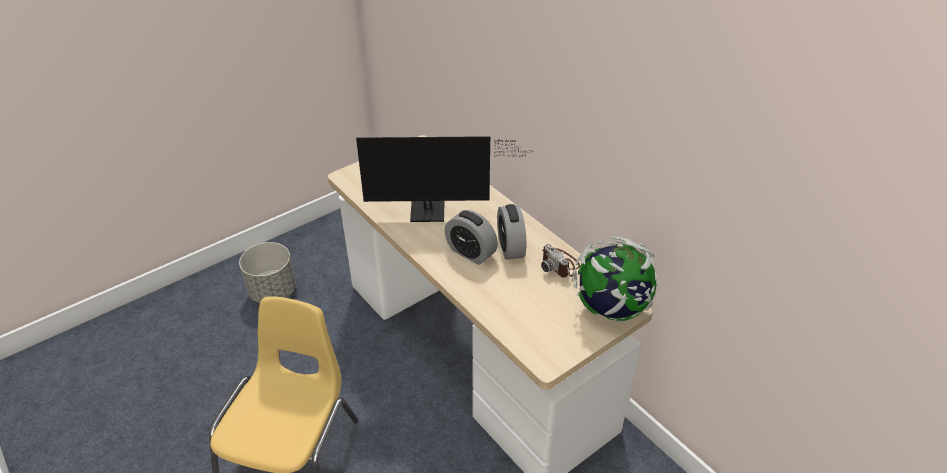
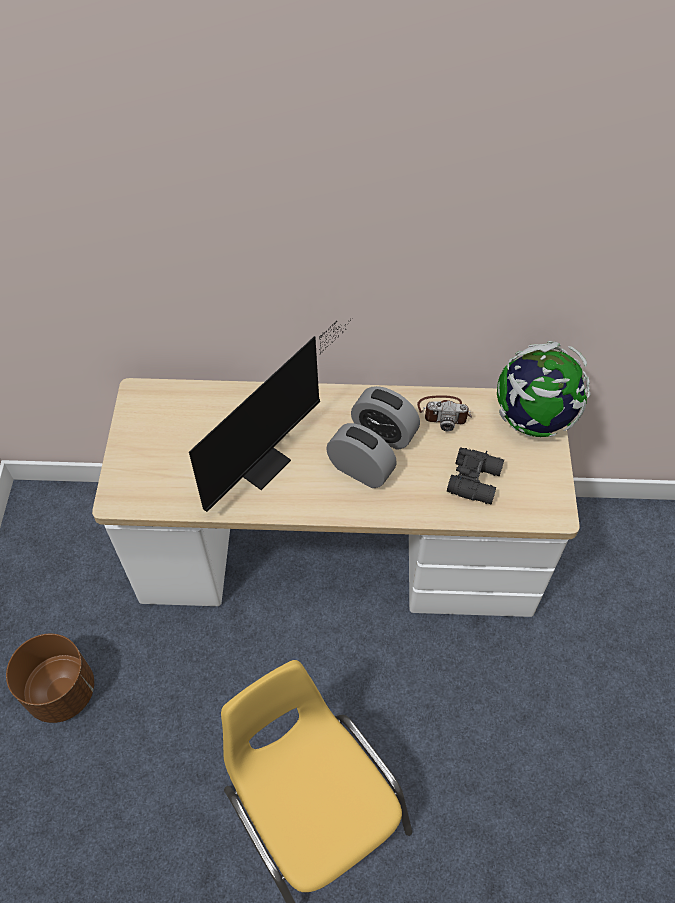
camera: 50 degrees left, 15 degrees up
grey planter [239,242,296,303] -> brown planter [6,634,94,723]
alarm clock [444,210,498,265] -> alarm clock turned 135 degrees counterclockwise [326,423,397,488]
none -> black binoculars [447,447,504,504]

